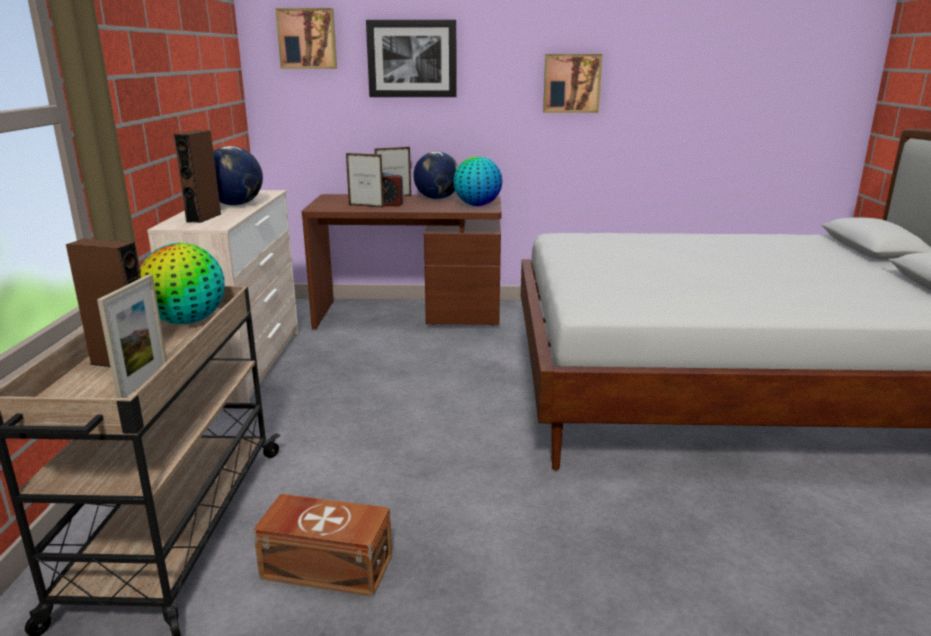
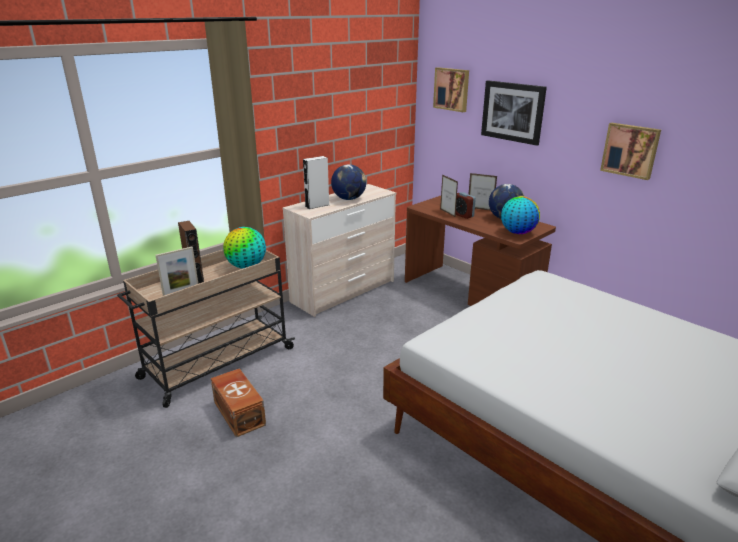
camera: 45 degrees right, 5 degrees up
brown speaker [173,130,221,223] -> white speaker [303,156,329,209]

